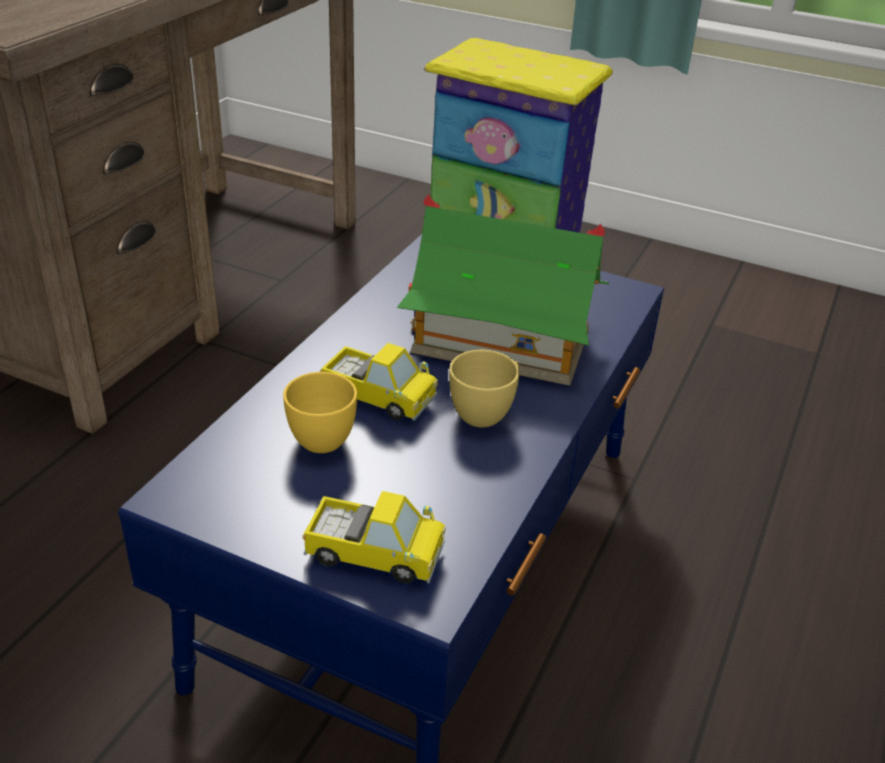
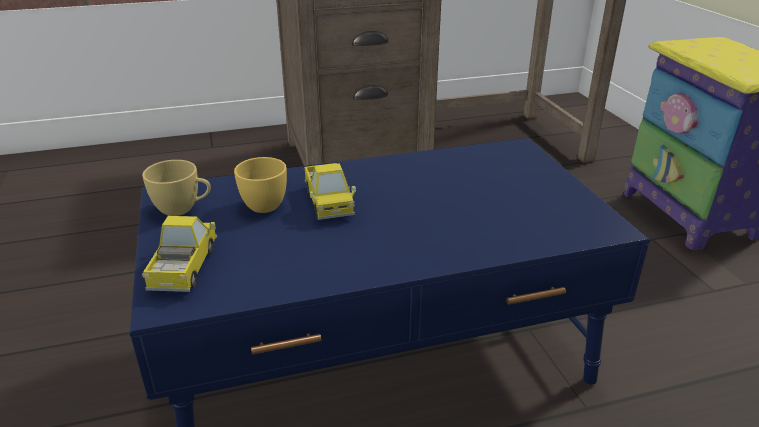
camera: 50 degrees right, 5 degrees down
toy truck [302,491,446,583] -> toy truck turned 150 degrees counterclockwise [142,216,217,292]
toy house [397,194,609,386] -> none
yellow cup [449,350,520,427] -> yellow cup moved to [142,160,211,216]

